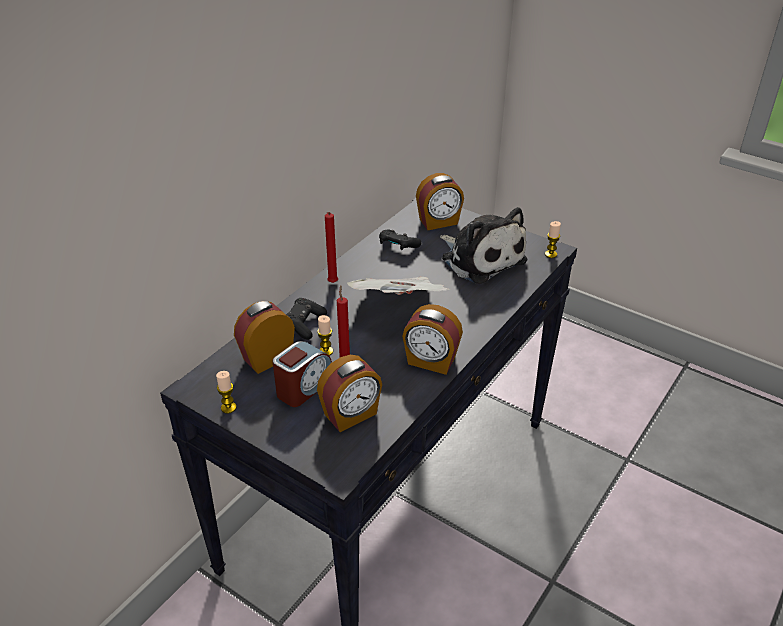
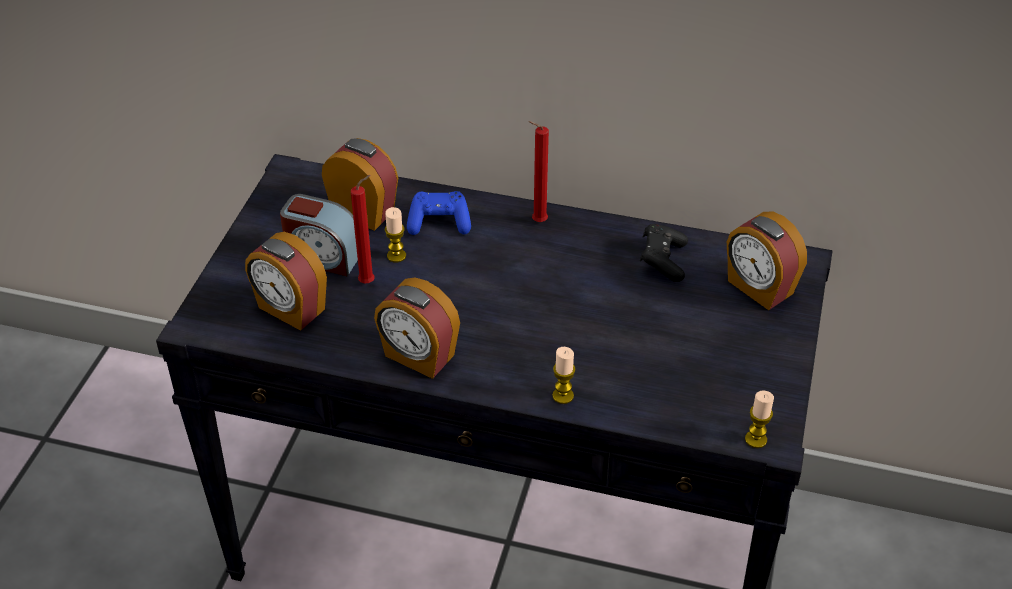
camera: 70 degrees right, 5 degrees up
candle [216,371,237,414] -> candle moved to [552,347,575,404]
black game controller [286,298,327,340] -> blue game controller [407,191,471,235]
newspaper [347,277,451,295] -> none
alarm clock [402,304,463,375] -> alarm clock turned 60 degrees counterclockwise [374,277,460,379]
plush toy [440,207,528,284] -> none

